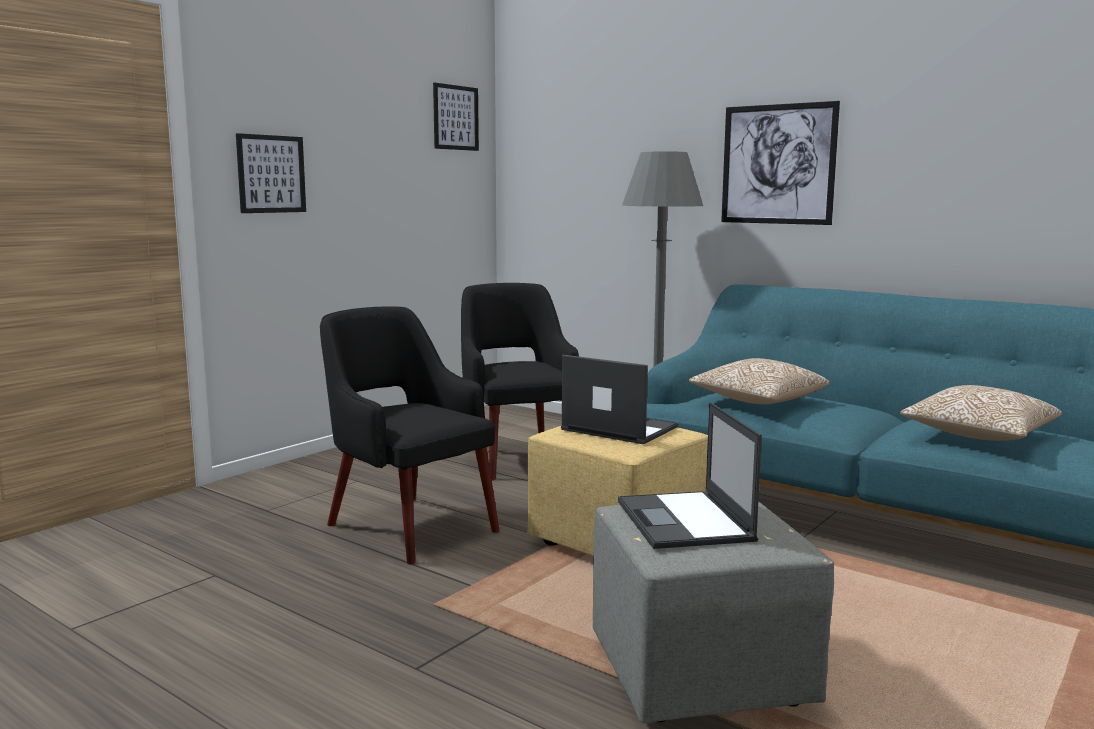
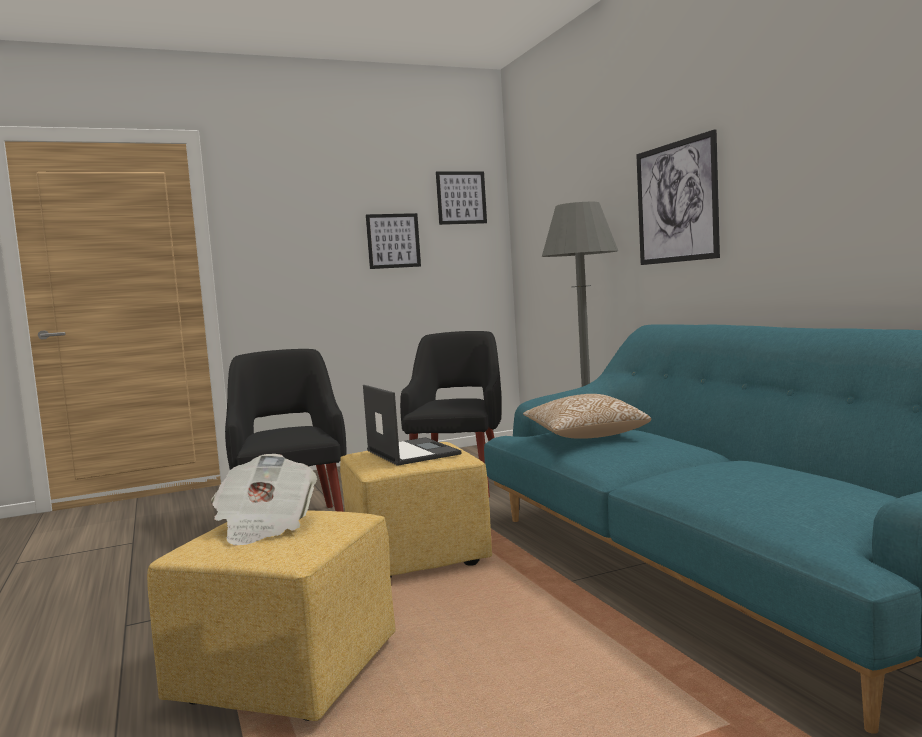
camera: 30 degrees right, 5 degrees down
picture [236,133,306,213] -> picture moved to [366,213,421,269]
grey ottoman [593,501,834,724] -> yellow ottoman [147,511,396,721]
laptop [618,402,762,549] -> newspaper [211,454,317,545]
pillow [900,385,1062,441] -> none

